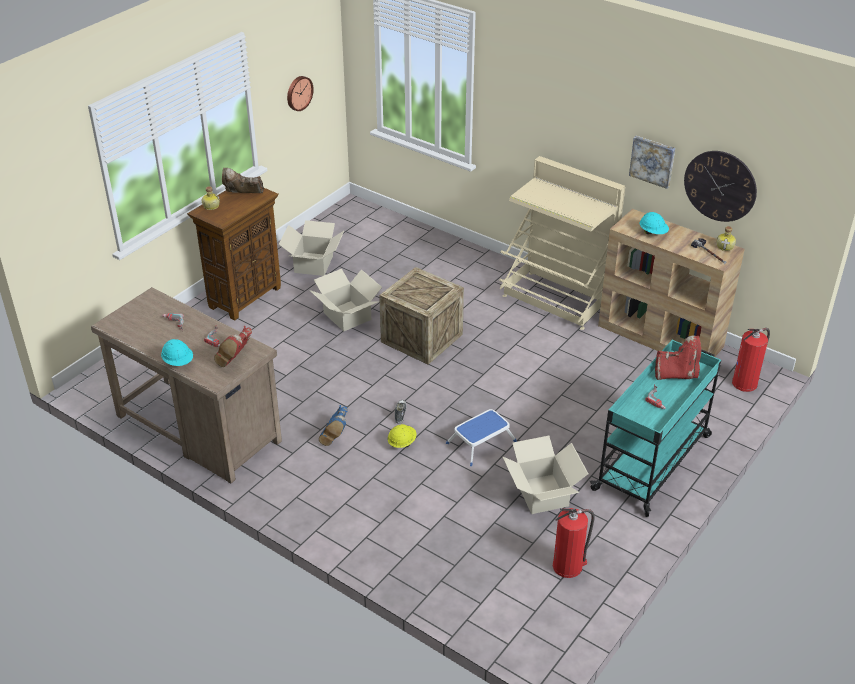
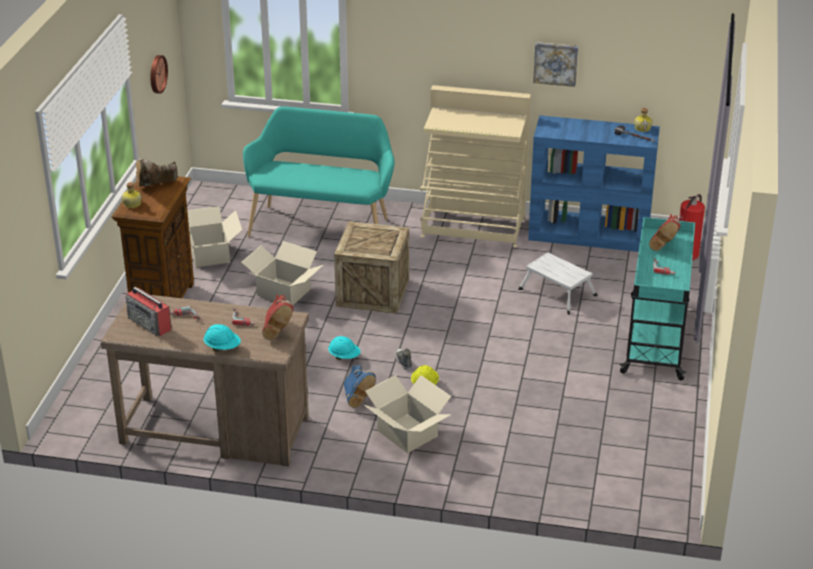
camera: 25 degrees left, 5 degrees down
blue step ladder [446,409,517,466] -> none
cardboard box [503,436,588,514] -> cardboard box moved to [364,375,451,453]
fire extinguisher [553,508,595,578] -> none
brown bookcase [598,209,745,357] -> blue bookcase [528,115,660,252]
turquoise hard hat [640,212,669,234] -> turquoise hard hat moved to [328,336,361,360]
red boot [655,335,701,380] -> red boot turned 135 degrees clockwise [649,214,680,251]
wall clock [684,151,757,222] -> none
none -> radio [126,287,171,336]
none -> turquoise bench [243,106,395,237]
none -> white step ladder [518,252,598,315]

